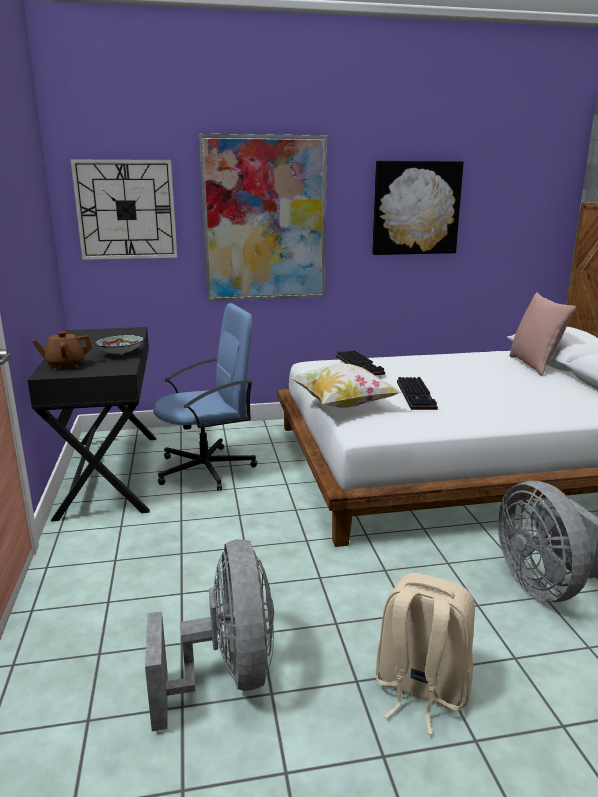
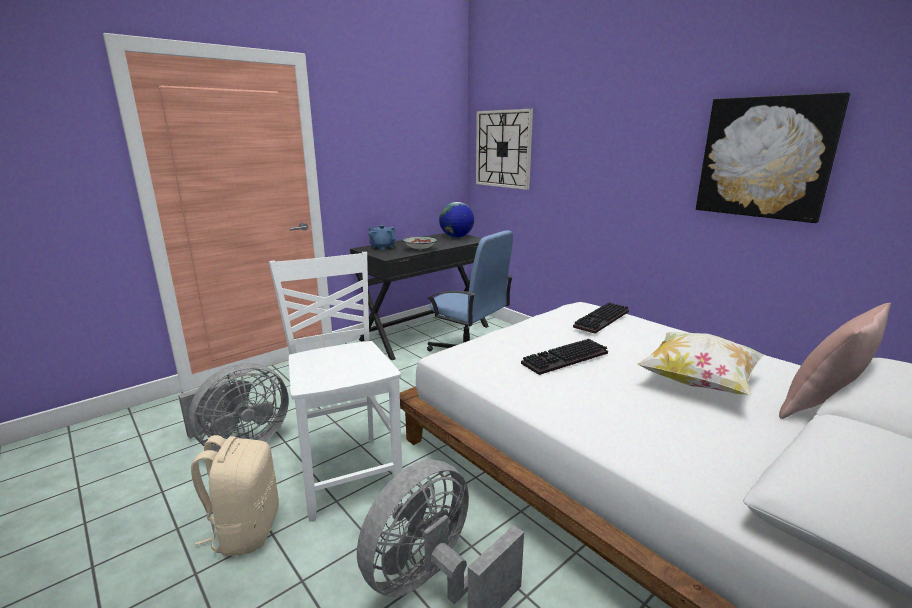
camera: 60 degrees right, 0 degrees up
brown teapot [32,331,93,370] -> blue teapot [368,225,396,250]
picture [199,134,327,301] -> none
pillow [290,363,401,408] -> pillow moved to [637,332,764,395]
none -> white chair [269,252,402,522]
none -> globe [439,202,474,238]

